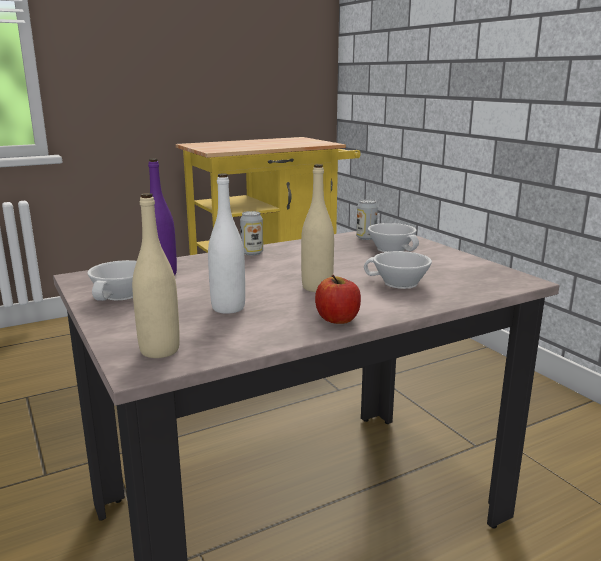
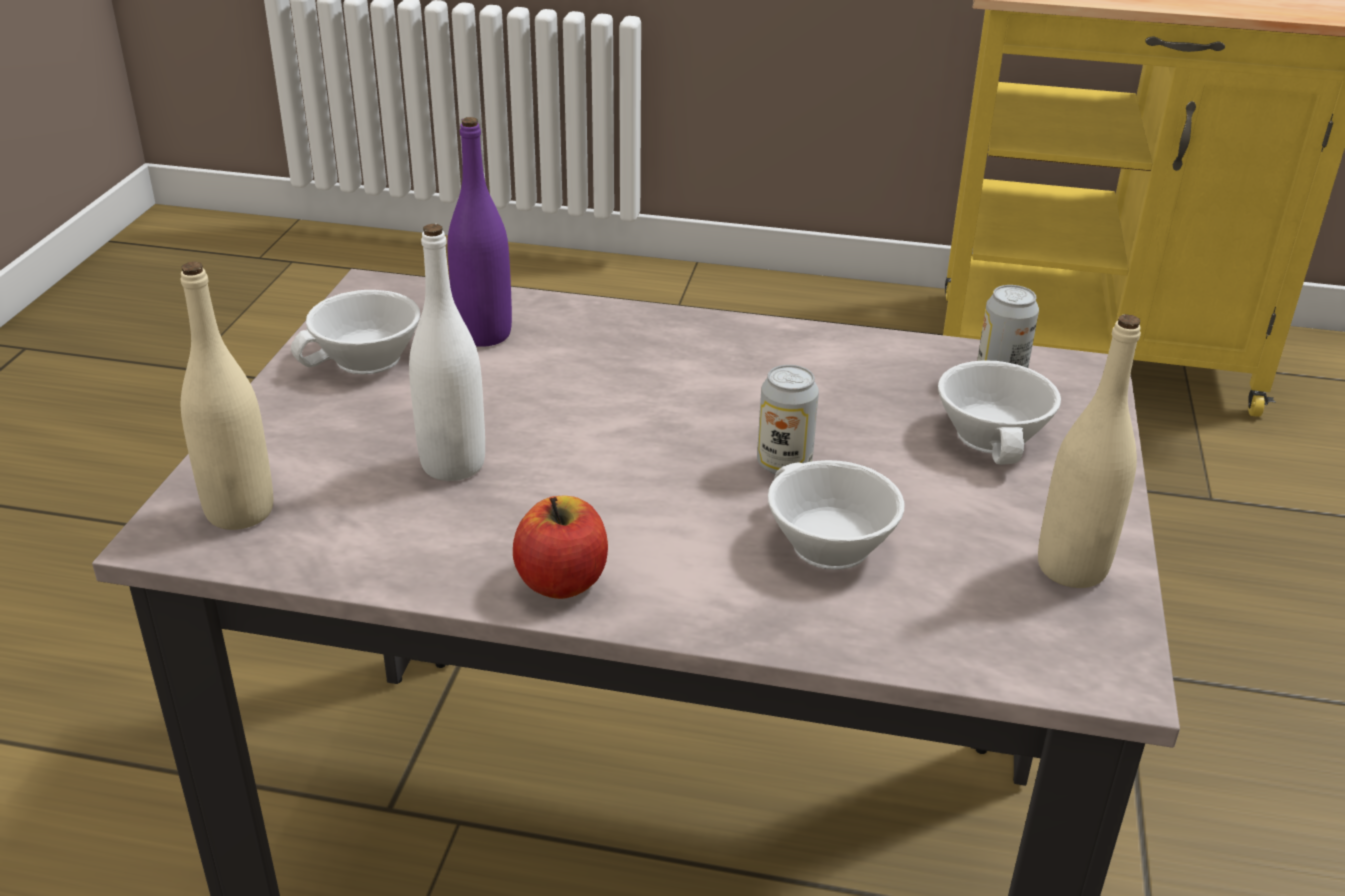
camera: 40 degrees right, 15 degrees up
can [240,211,263,256] -> can moved to [757,365,819,474]
beige bottle [301,164,334,292] -> beige bottle moved to [1038,314,1141,588]

